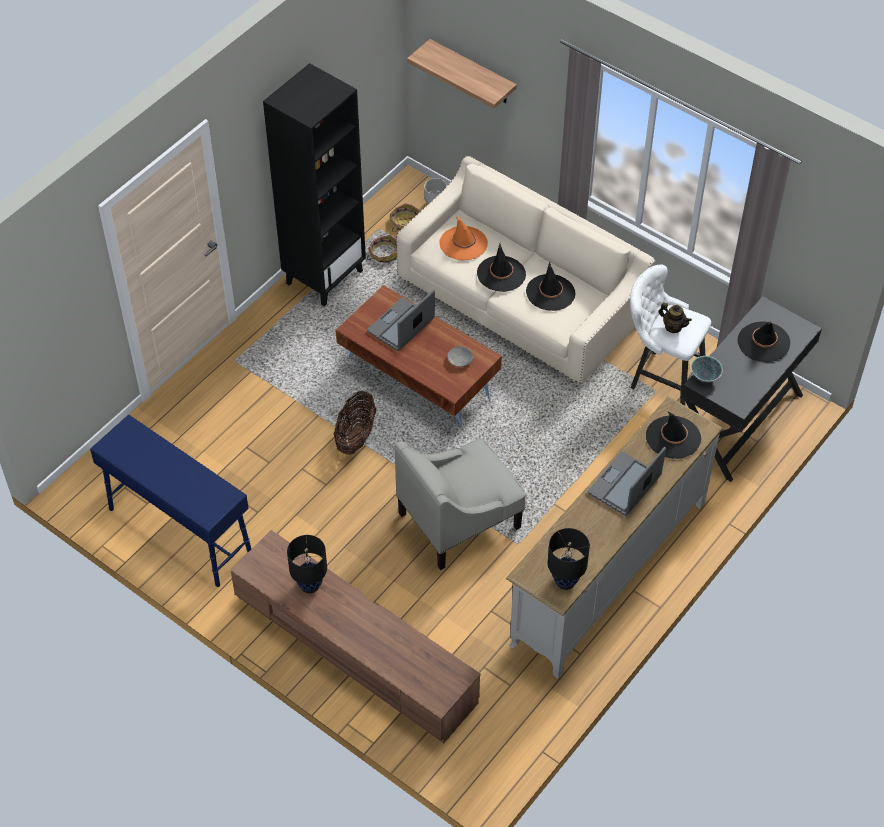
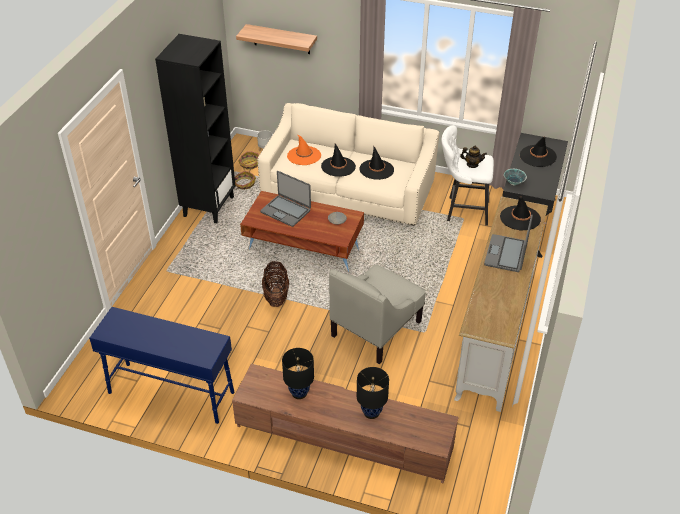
camera: 20 degrees left, 10 degrees down
laptop [367,290,435,351] -> laptop turned 75 degrees counterclockwise [260,171,311,227]
black table lamp [548,528,590,590] -> black table lamp moved to [357,367,389,419]

